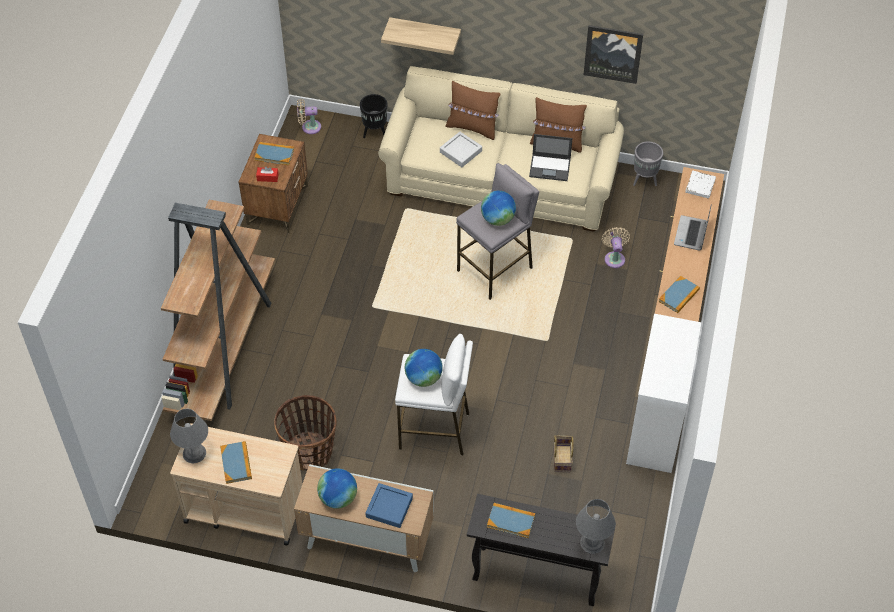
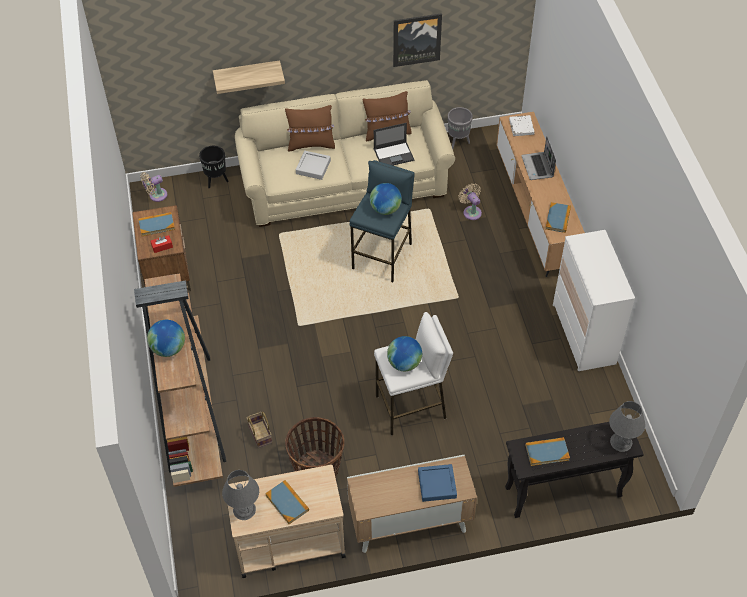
camera: 25 degrees left, 0 degrees up
globe [317,468,357,509] -> globe moved to [147,320,185,357]
grey stool [456,163,539,300] -> blue stool [349,160,415,282]
basket [554,435,573,473] -> basket moved to [246,412,272,448]

